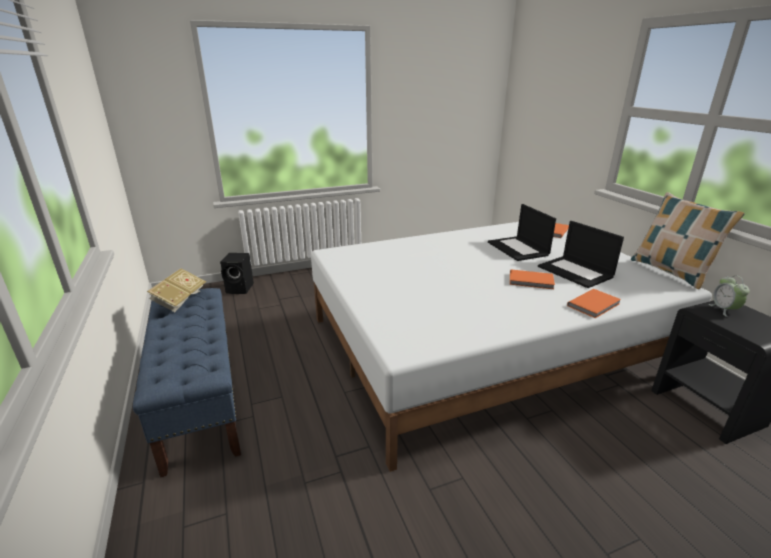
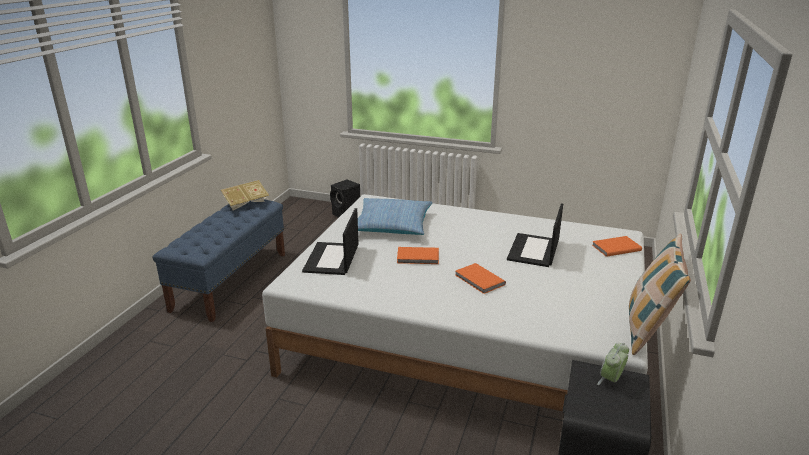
camera: 40 degrees right, 0 degrees up
laptop [538,221,624,288] -> laptop moved to [302,208,359,275]
orange book [567,289,621,318] -> orange book moved to [397,247,439,264]
none -> pillow [358,198,432,235]

